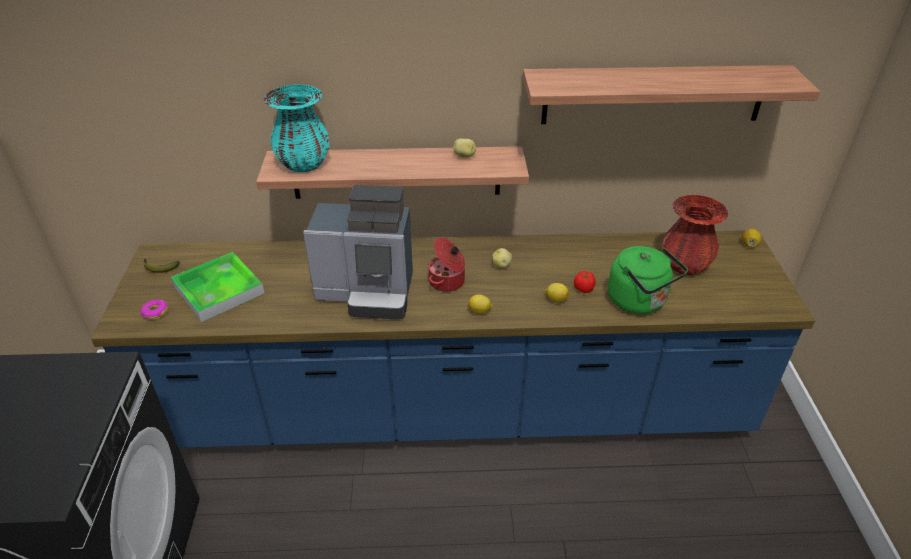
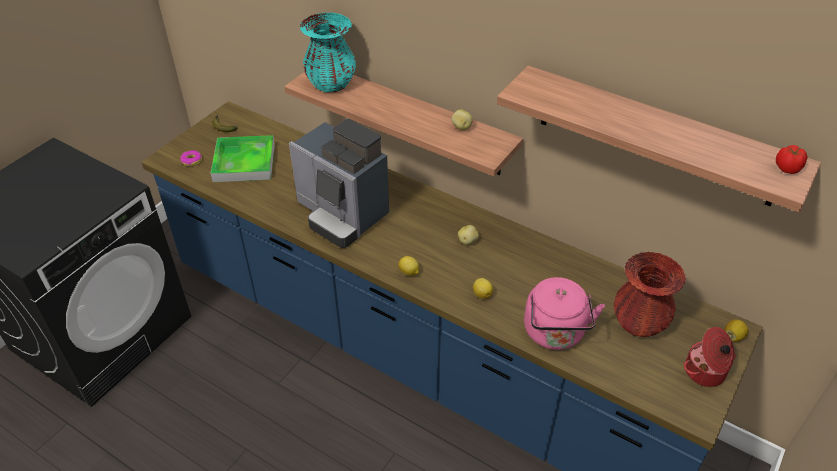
camera: 35 degrees right, 5 degrees up
cooking pot [428,237,465,292] -> cooking pot moved to [684,327,736,387]
tomato [574,271,595,293] -> tomato moved to [776,145,807,174]
green kettle [608,246,688,314] -> pink kettle [524,277,605,350]

